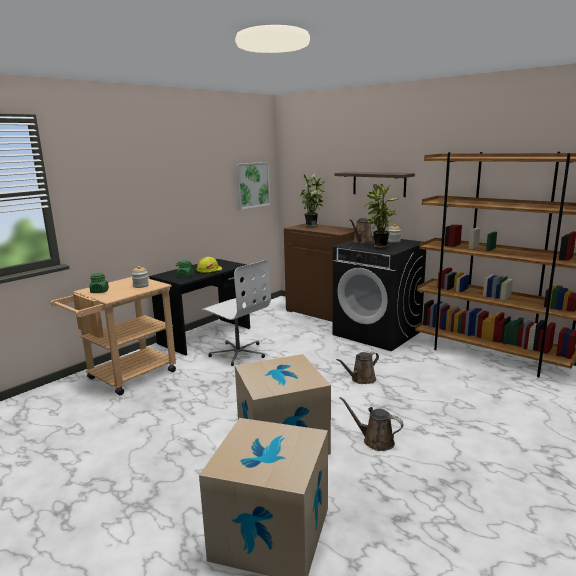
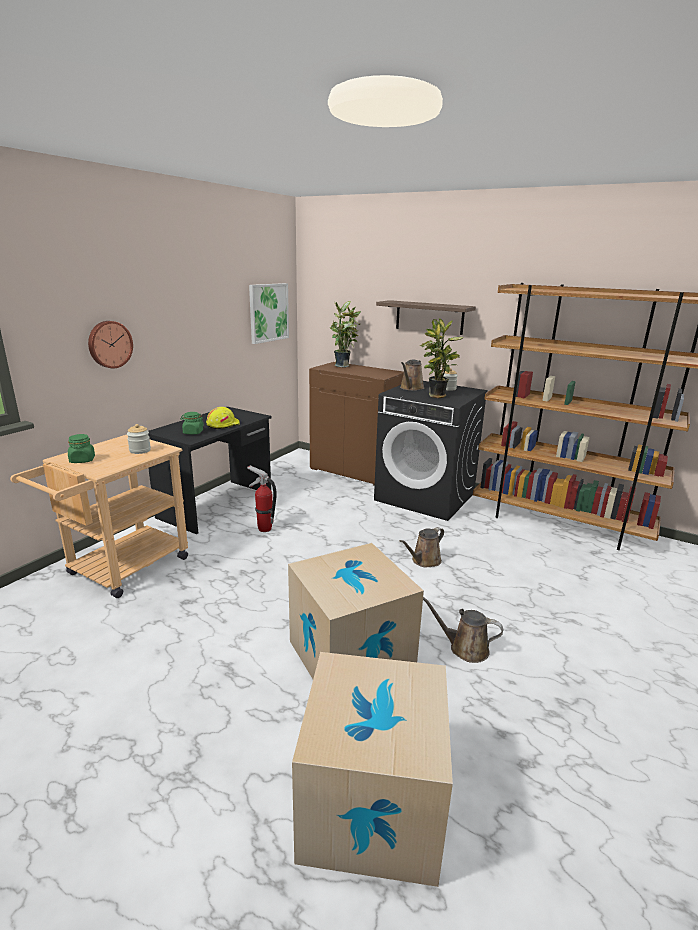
camera: 10 degrees left, 5 degrees up
white office chair [202,260,271,366] -> fire extinguisher [247,465,277,532]
none -> wall clock [88,321,133,368]

